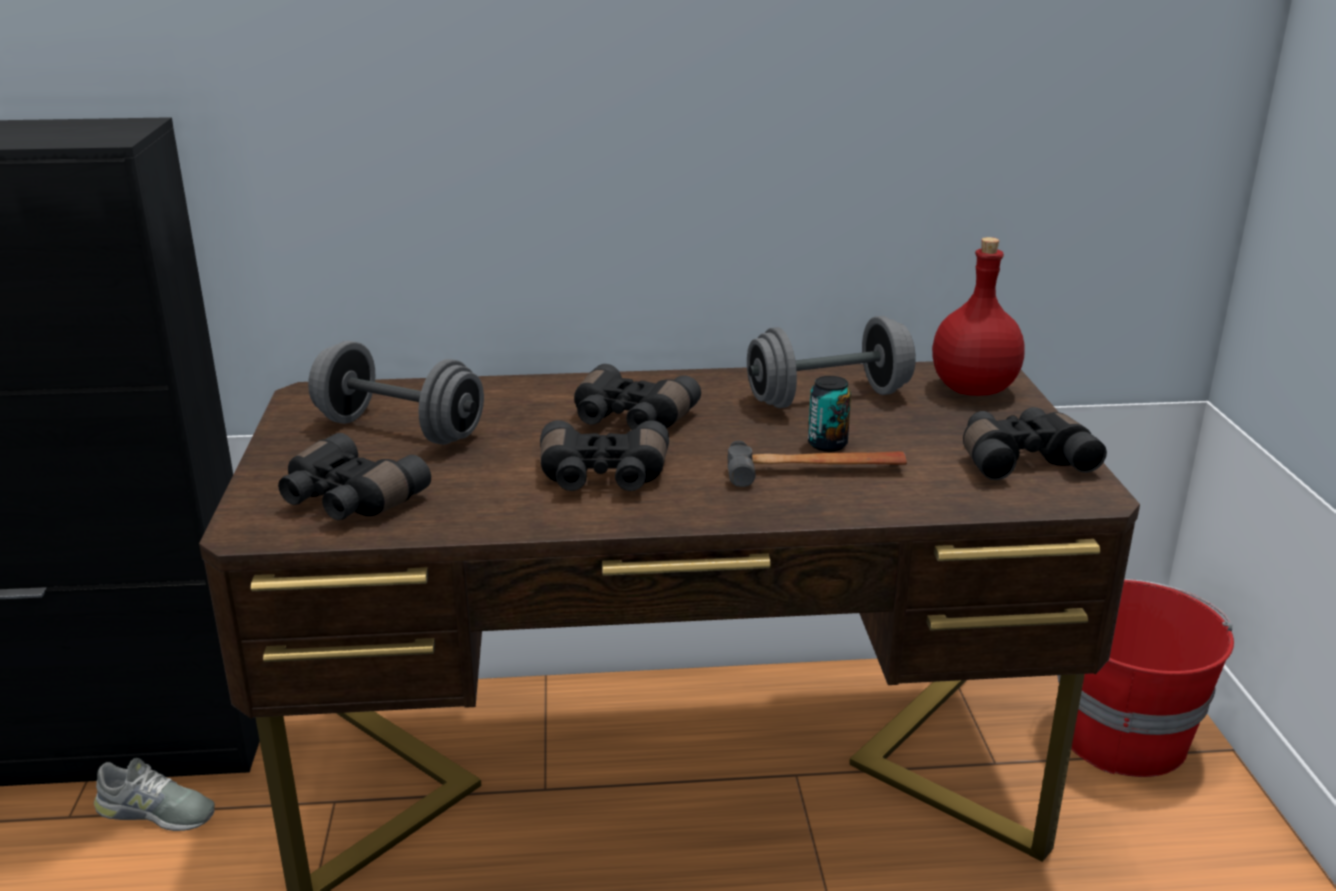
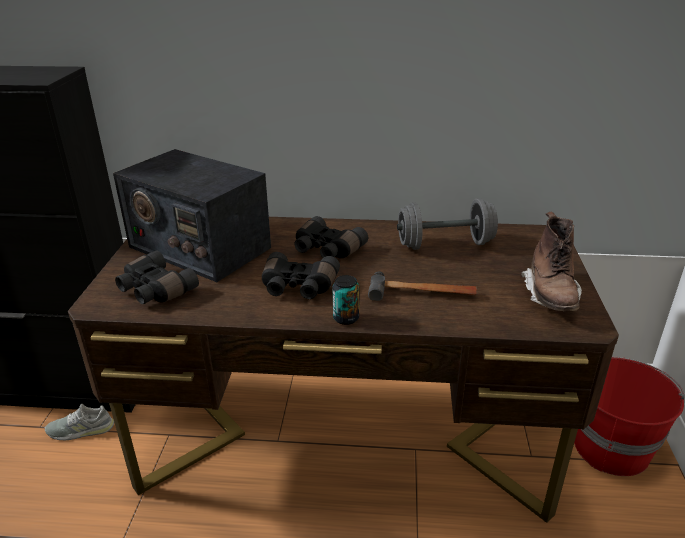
camera: 10 degrees right, 5 degrees up
grey shoe [94,758,215,831] -> grey shoe turned 150 degrees clockwise [45,404,114,440]
grey dumbbell [308,341,484,445] -> radio [113,149,271,282]
can [808,376,851,452] -> can moved to [333,275,359,325]
red bottle [932,237,1025,396] -> none
black binoculars [963,407,1107,480] -> brown boot [521,212,582,311]

